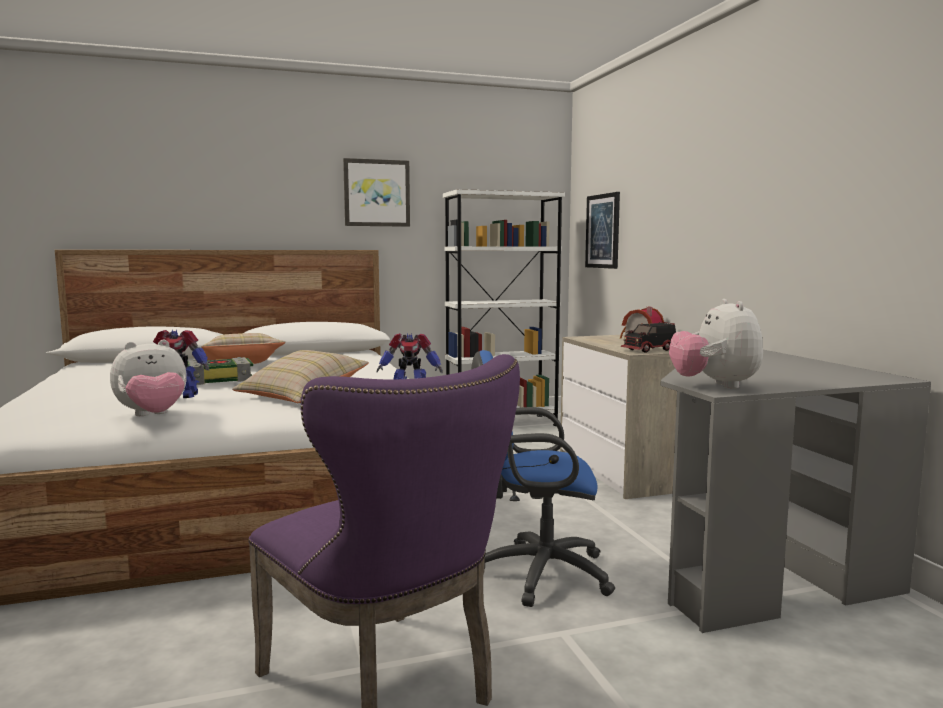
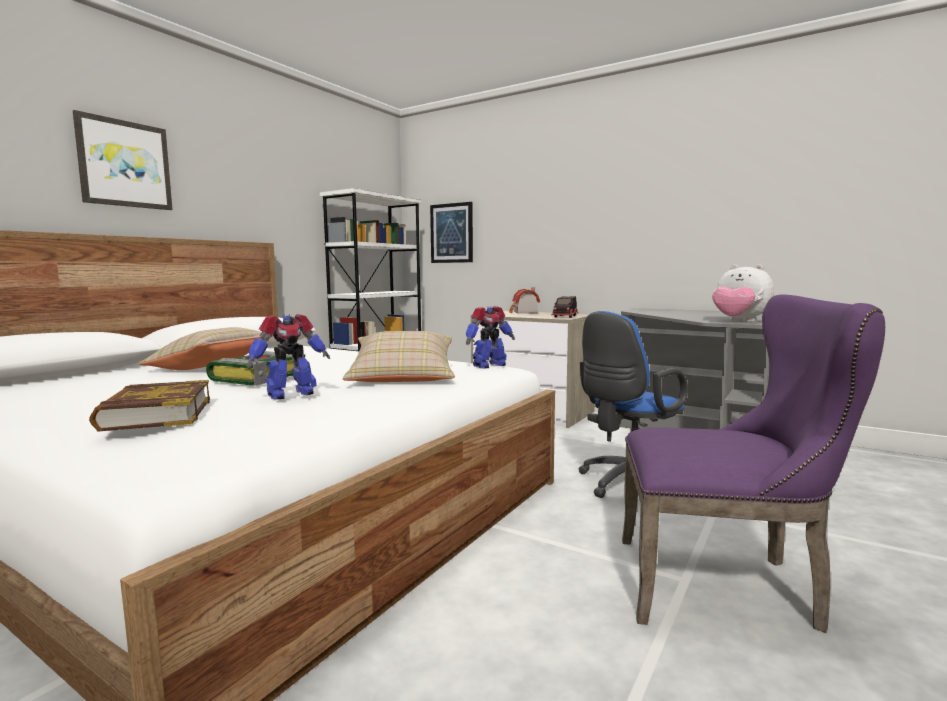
camera: 40 degrees left, 0 degrees up
plush toy [110,340,187,416] -> none
picture [343,158,410,227] -> picture moved to [73,110,173,210]
none -> book [89,380,210,432]

